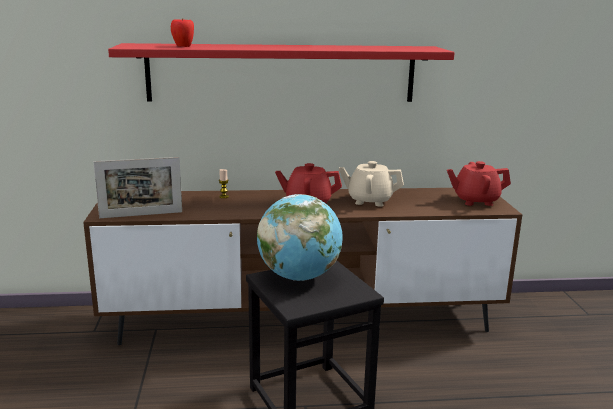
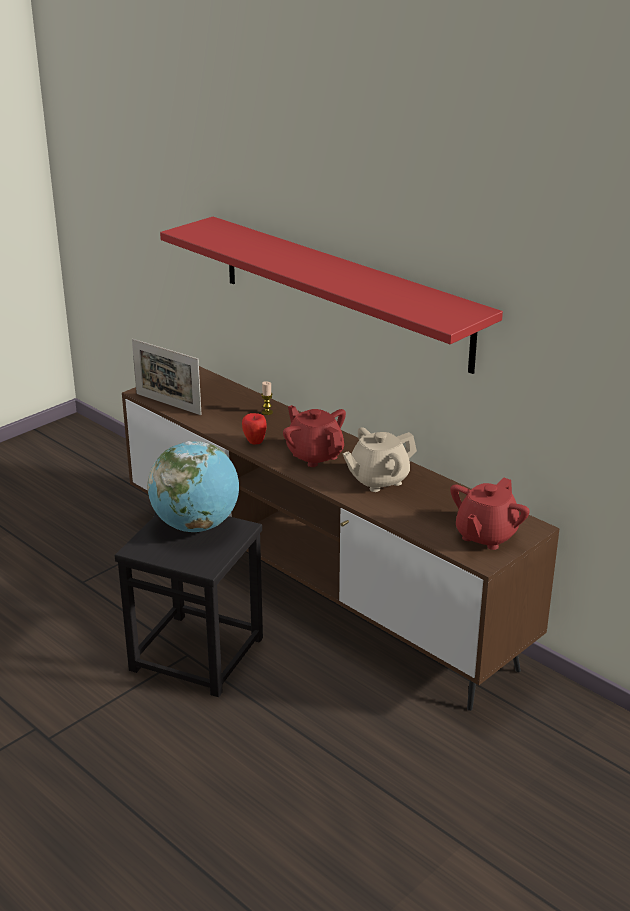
camera: 50 degrees right, 10 degrees up
apple [171,18,194,47] -> apple moved to [242,413,267,444]
beige teapot [339,161,404,207] -> beige teapot turned 90 degrees counterclockwise [343,427,417,492]
red teapot [447,161,511,206] -> red teapot turned 105 degrees counterclockwise [450,477,530,550]

